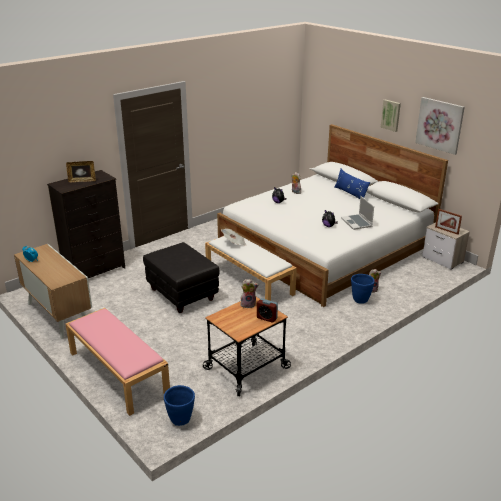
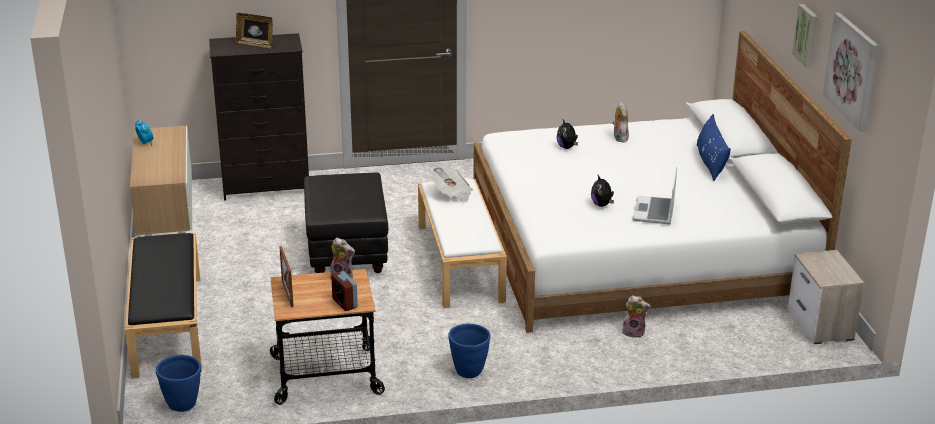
camera: 30 degrees right, 0 degrees up
pink bench [65,308,170,416] -> black bench [125,232,202,379]
blue planter [351,274,375,304] -> blue planter moved to [448,324,491,378]
picture frame [435,209,462,235] -> picture frame moved to [279,246,294,307]

